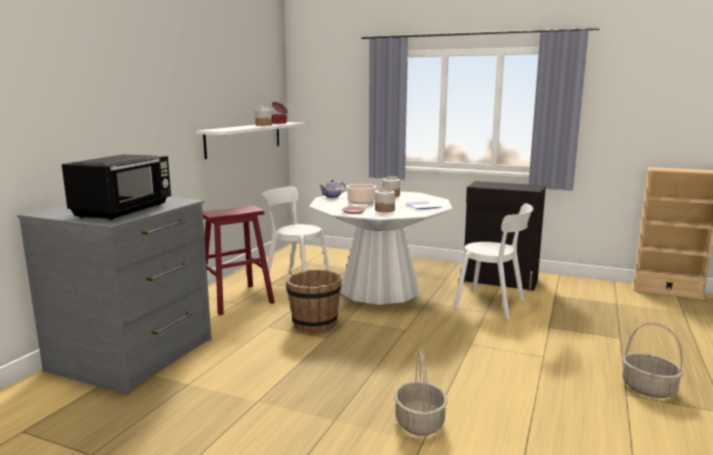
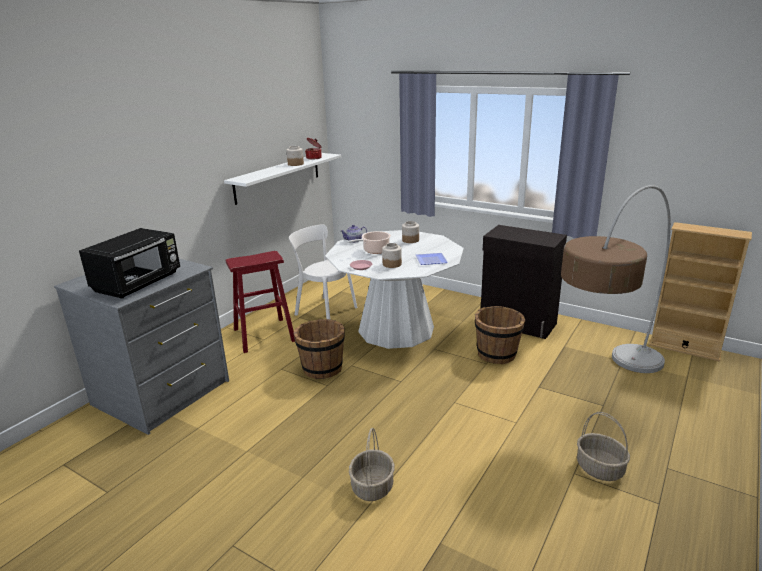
camera: 10 degrees right, 10 degrees up
white chair [454,203,534,319] -> brown bucket [475,306,525,364]
none -> floor lamp [561,185,671,373]

